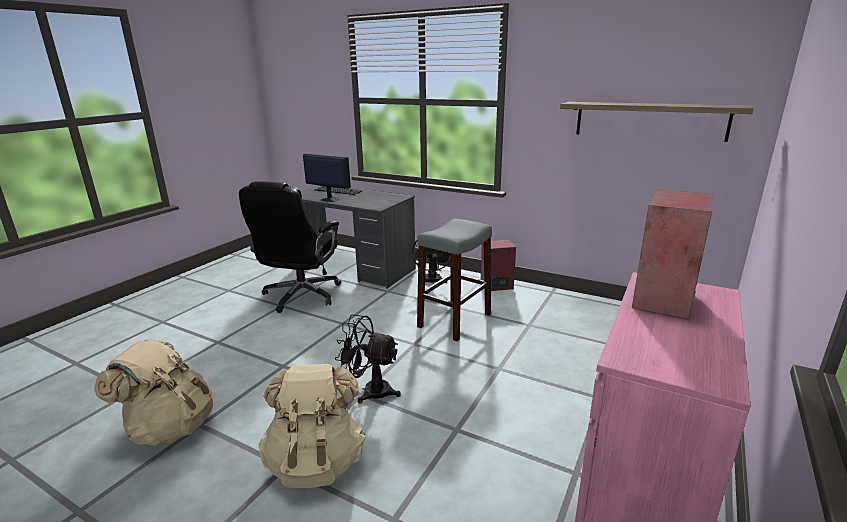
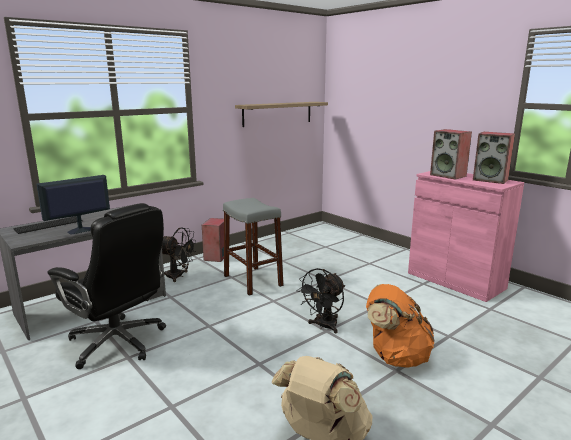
camera: 70 degrees left, 5 degrees down
beige backpack [259,364,365,488] -> orange backpack [366,284,434,368]
none -> speaker [473,132,515,184]

